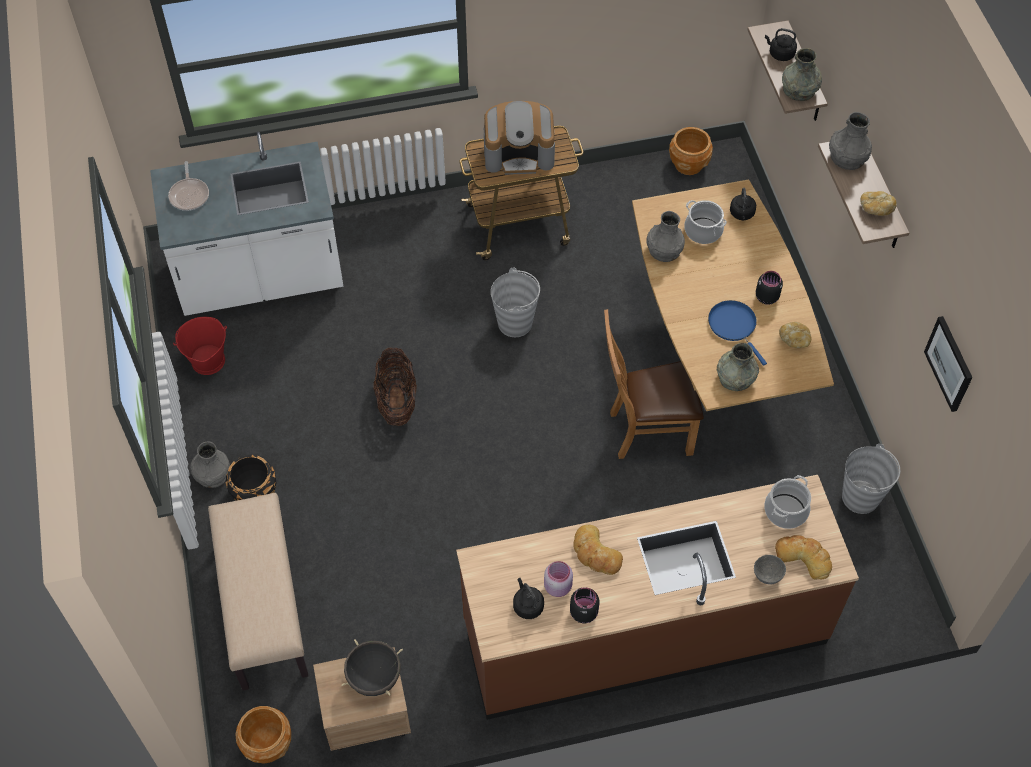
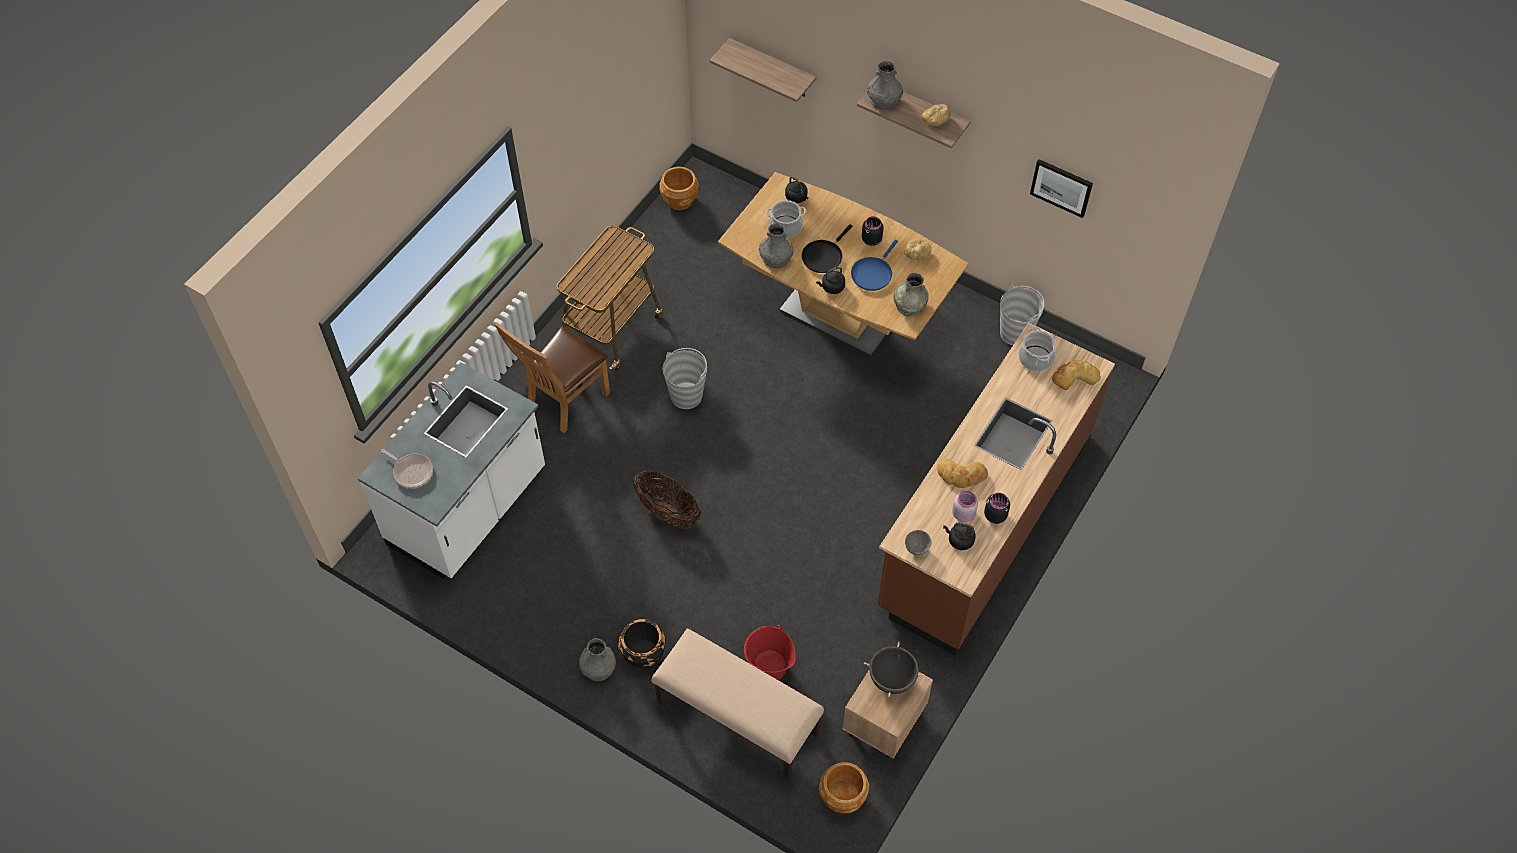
camera: 45 degrees left, 0 degrees up
red bucket [173,317,227,375] -> red bucket moved to [744,625,796,680]
coffee machine [484,101,555,175] -> none
brown chair [604,309,704,459] -> brown chair moved to [495,322,610,433]
blue frying pan [708,300,767,366] -> blue frying pan turned 75 degrees counterclockwise [851,239,898,291]
grey bowl [754,555,786,585] -> grey bowl moved to [905,530,931,556]
black kettle [765,28,797,61] -> black kettle moved to [816,267,845,294]
grey vase [782,48,822,101] -> none
none -> black frying pan [802,224,853,273]

